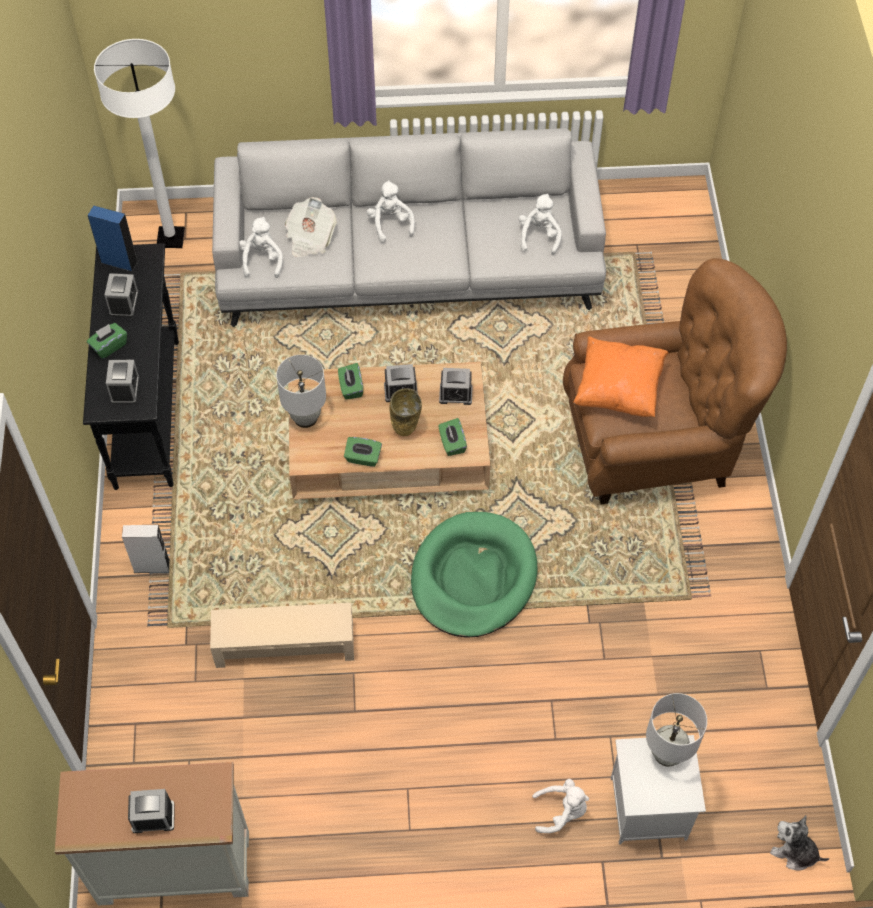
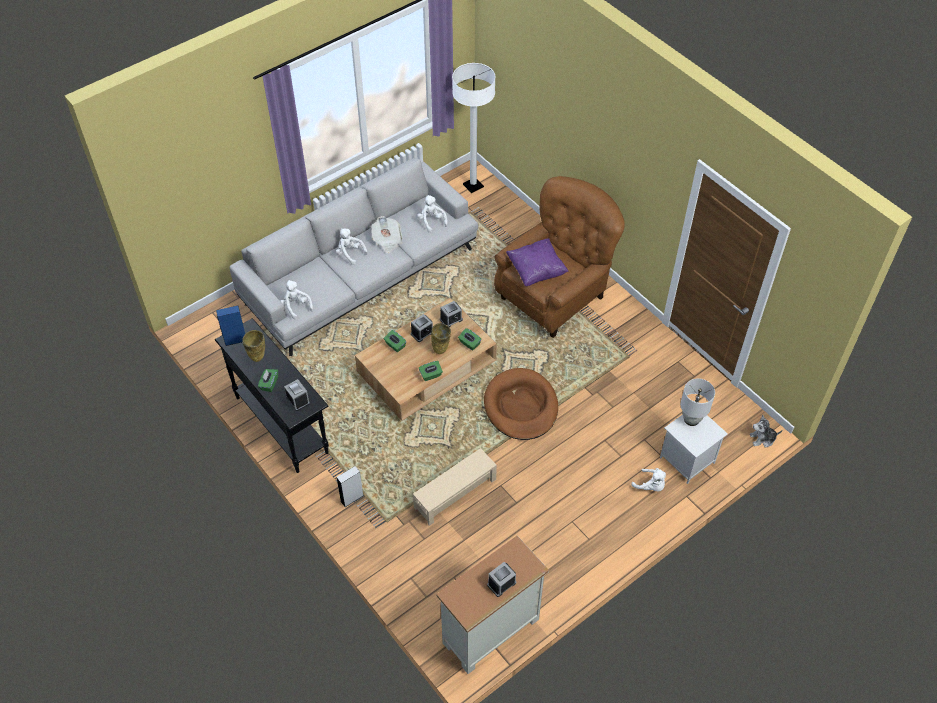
camera: 35 degrees left, 5 degrees down
white floor lamp [94,39,185,248] -> white floor lamp moved to [452,63,495,193]
alarm clock [104,273,139,318] -> beige vase [242,330,265,362]
white table lamp [276,355,326,428] -> none
newspaper [285,197,336,257] -> newspaper moved to [371,216,403,253]
green dog bed [411,512,538,638] -> brown dog bed [484,368,558,440]
white plush toy [532,779,589,833] -> white plush toy turned 75 degrees clockwise [631,468,666,491]
orange pillow [573,337,669,417] -> purple pillow [506,238,569,286]

